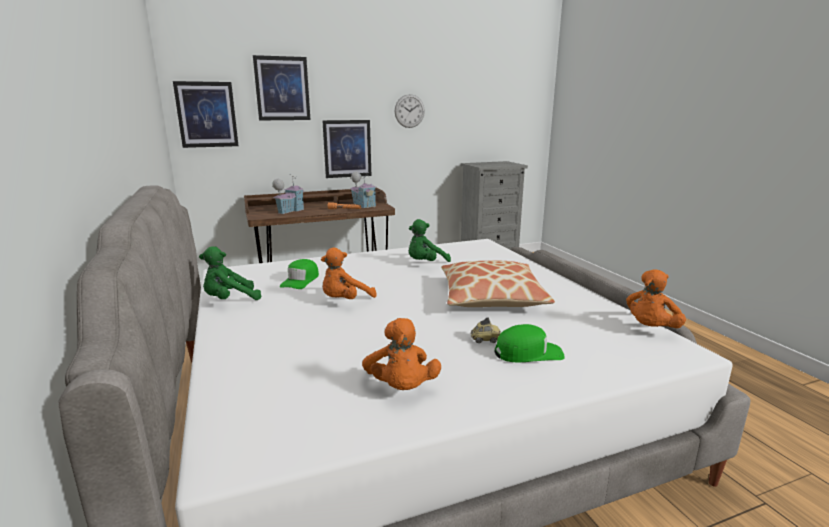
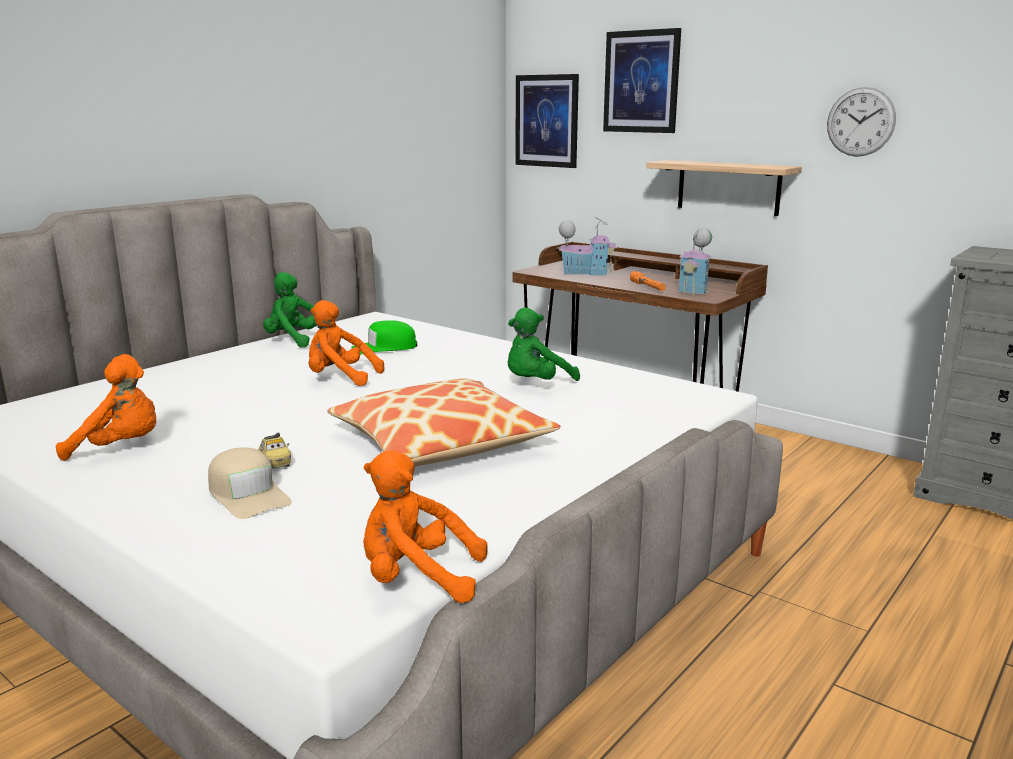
camera: 60 degrees right, 0 degrees up
picture [322,120,371,178] -> shelf [646,160,802,216]
orange plush toy [362,318,441,390] -> orange plush toy turned 135 degrees counterclockwise [56,354,156,461]
green plush toy [409,219,451,262] -> green plush toy turned 60 degrees counterclockwise [508,308,580,381]
green cap [495,324,565,362] -> beige cap [208,447,292,519]

